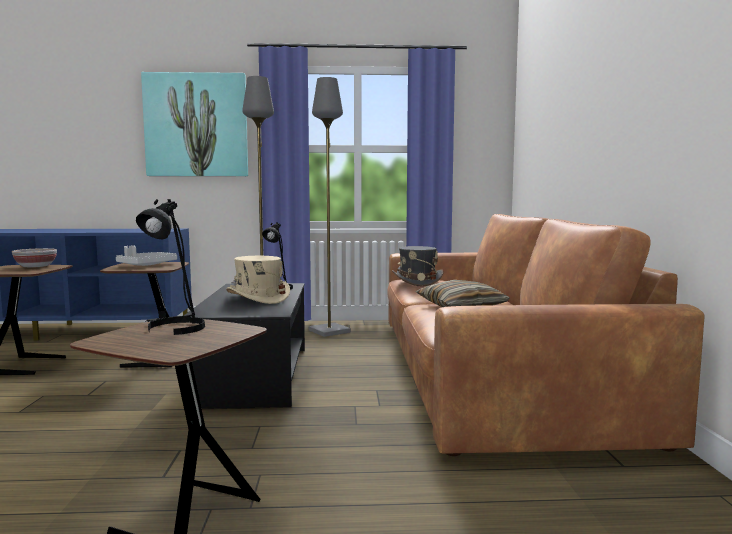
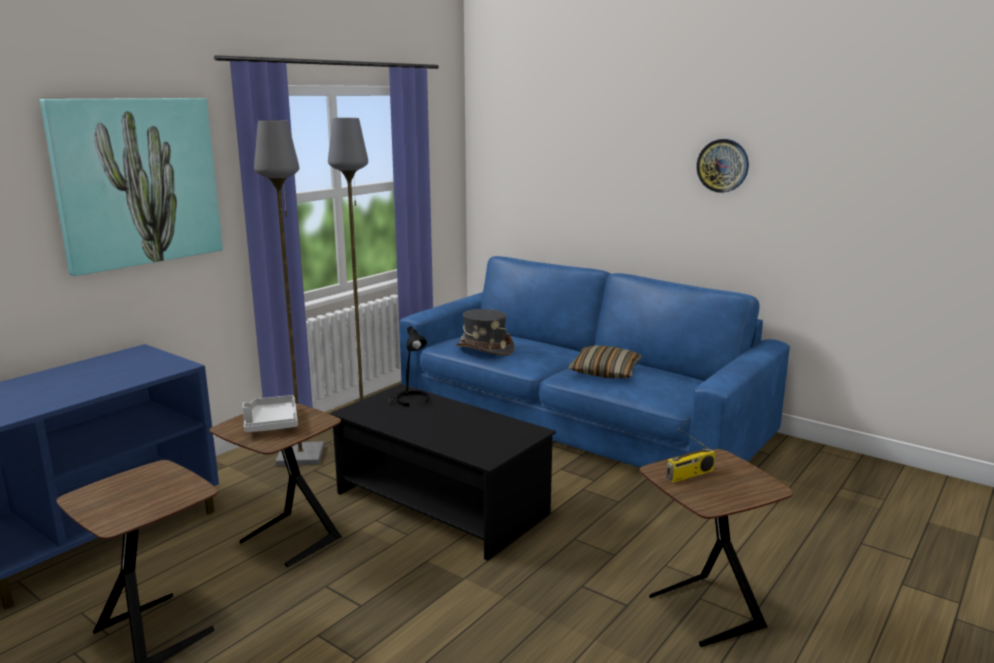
camera: 50 degrees left, 10 degrees up
bowl [12,248,57,268] -> none
black table lamp [136,199,205,335] -> radio [666,428,715,483]
beige hat [226,256,290,304] -> none
brown sofa [387,214,704,456] -> blue sofa [399,256,790,468]
none -> wall clock [696,139,749,193]

